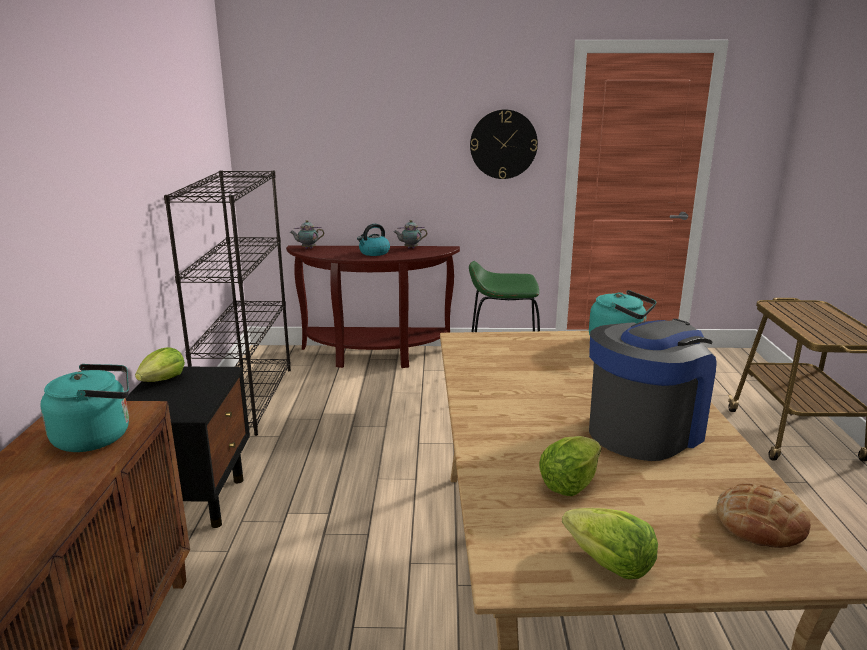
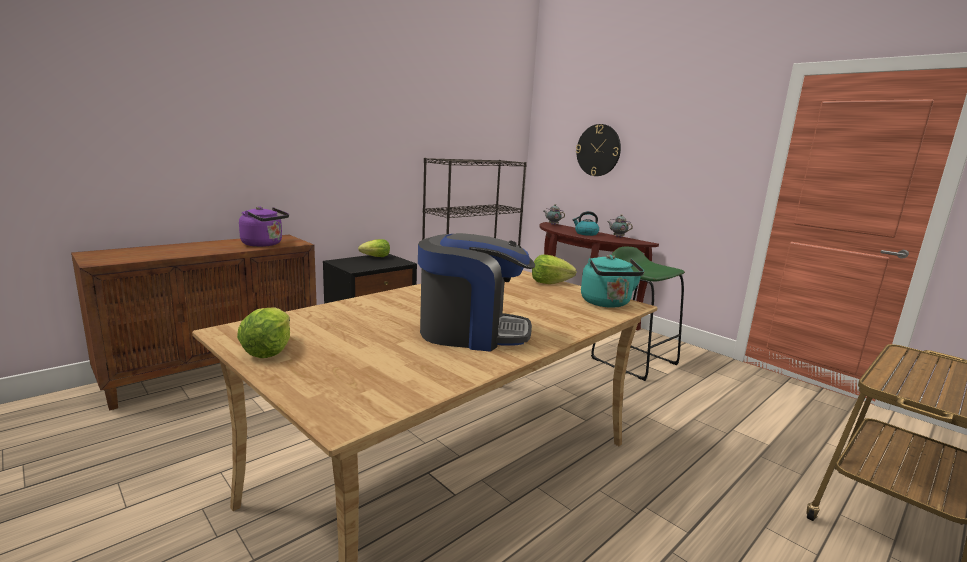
camera: 45 degrees right, 5 degrees down
turquoise kettle [40,364,129,452] -> purple kettle [239,206,289,247]
wall clock [470,109,538,179] -> wall clock moved to [576,124,621,176]
lettuce [539,436,601,496] -> lettuce moved to [532,255,577,284]
bread [716,483,811,548] -> none

